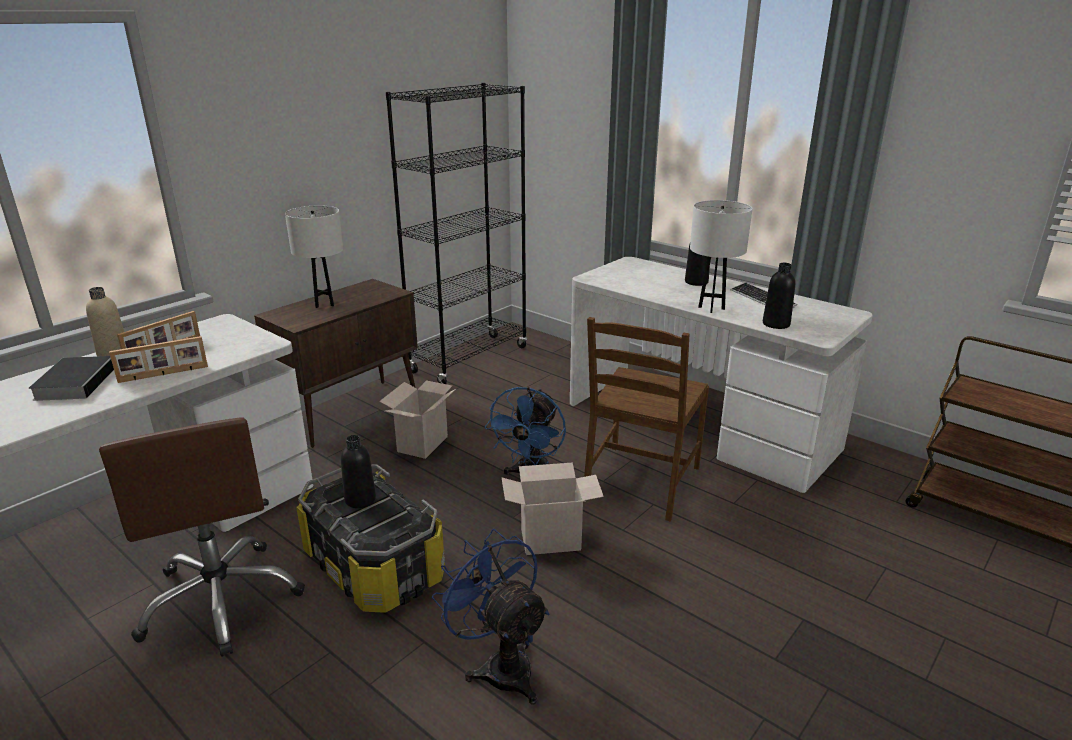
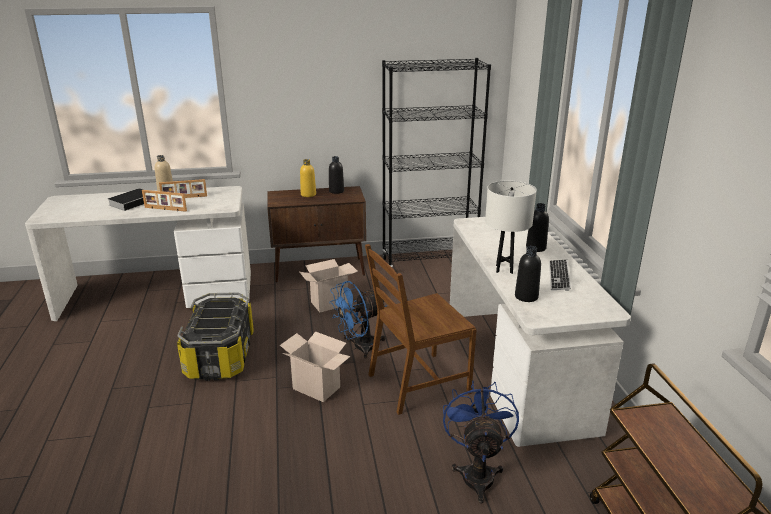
camera: 40 degrees right, 0 degrees up
brown office chair [99,417,305,657] -> none
white table lamp [285,205,343,308] -> yellow bottle [300,159,316,197]
black bottle [341,435,376,508] -> black bottle moved to [329,156,344,194]
blue fan [432,529,549,705] -> blue fan moved to [443,380,519,504]

